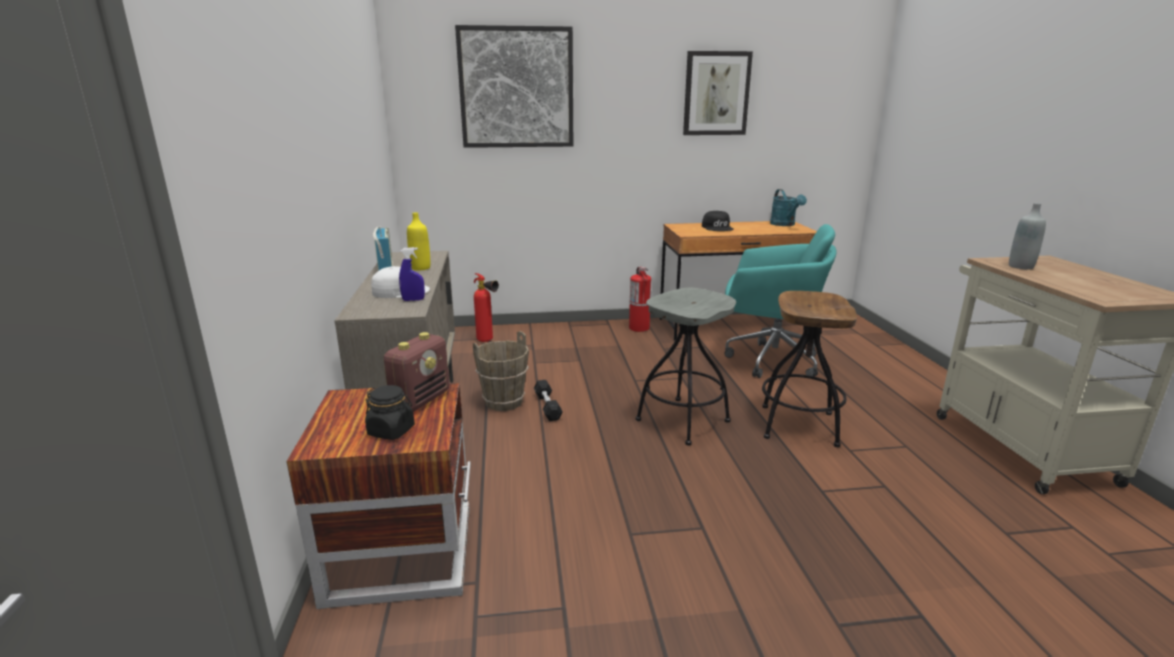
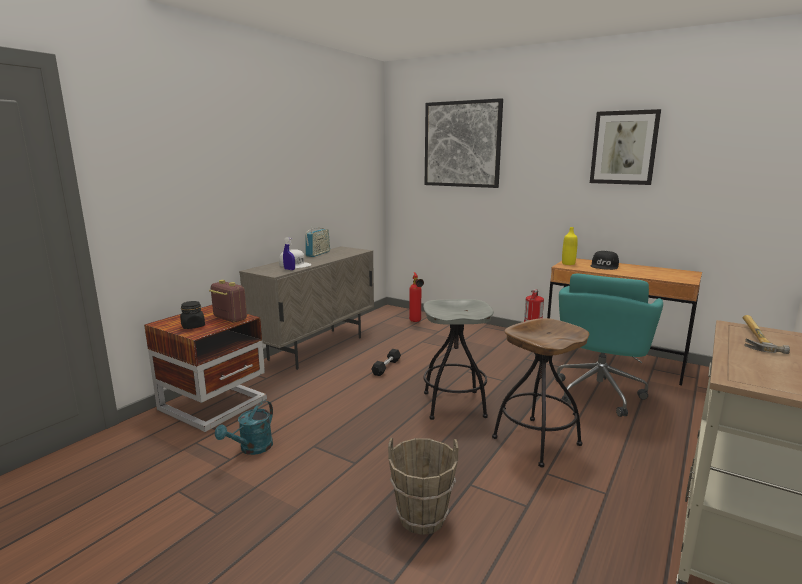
camera: 40 degrees right, 5 degrees down
radio [384,332,449,412] -> radio turned 120 degrees counterclockwise [209,280,247,323]
yellow bottle [407,212,430,271] -> yellow bottle moved to [562,227,578,265]
brown bucket [473,331,529,411] -> brown bucket moved to [388,438,458,535]
turquoise office chair [724,224,837,378] -> turquoise office chair turned 60 degrees clockwise [555,274,663,417]
turquoise watering can [770,189,807,226] -> turquoise watering can moved to [215,401,273,455]
grey bottle [1009,203,1046,269] -> hammer [743,315,790,354]

